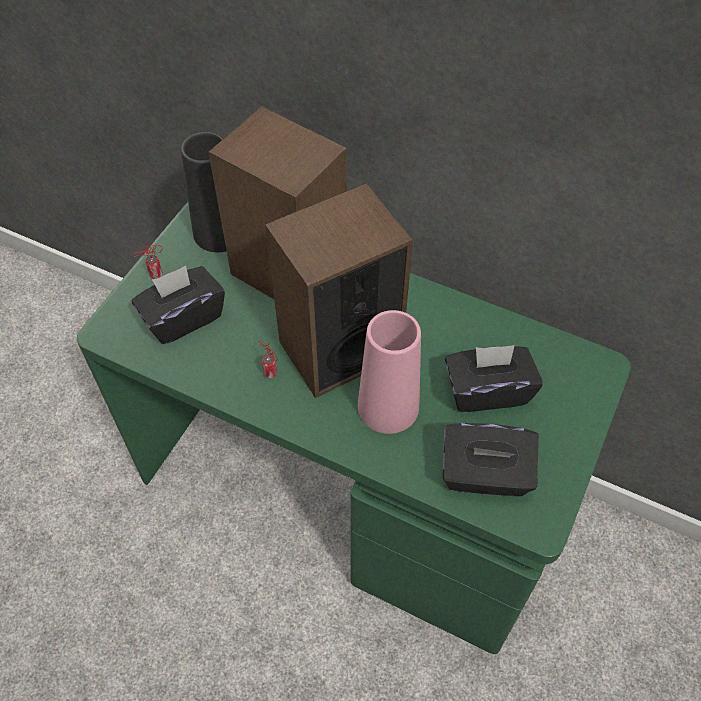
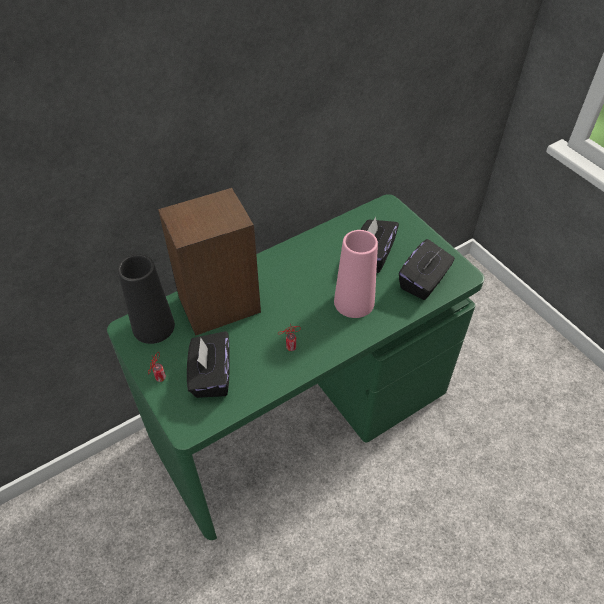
camera: 60 degrees left, 5 degrees down
speaker [265,183,413,398] -> none

